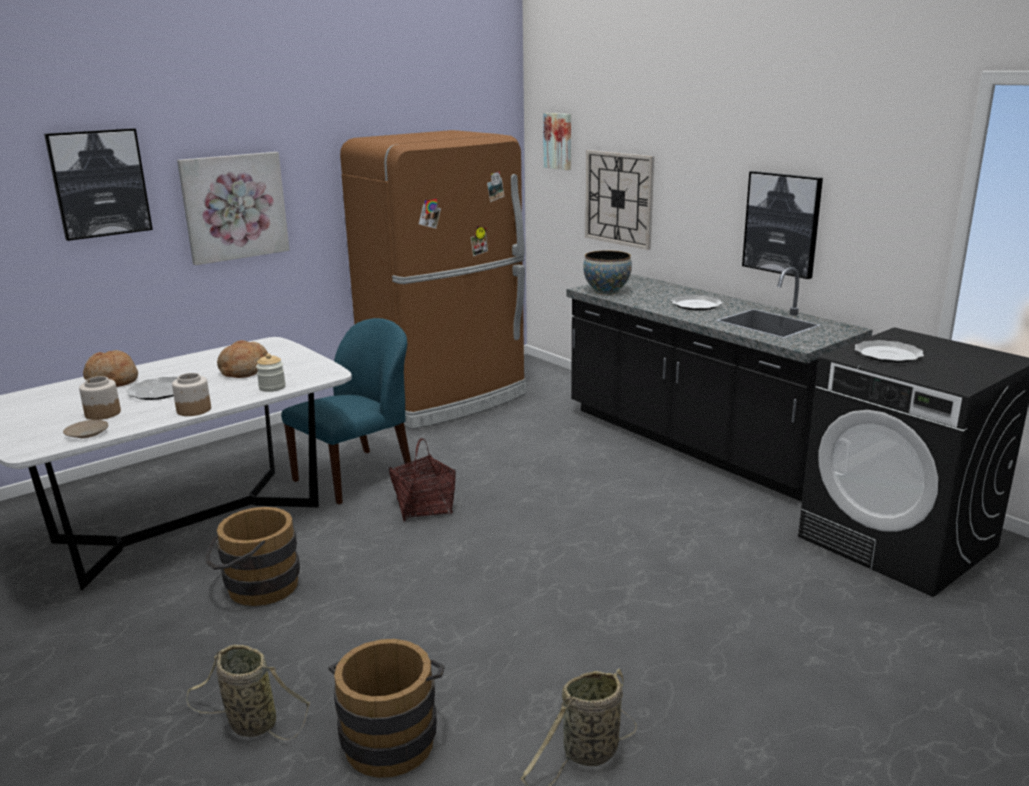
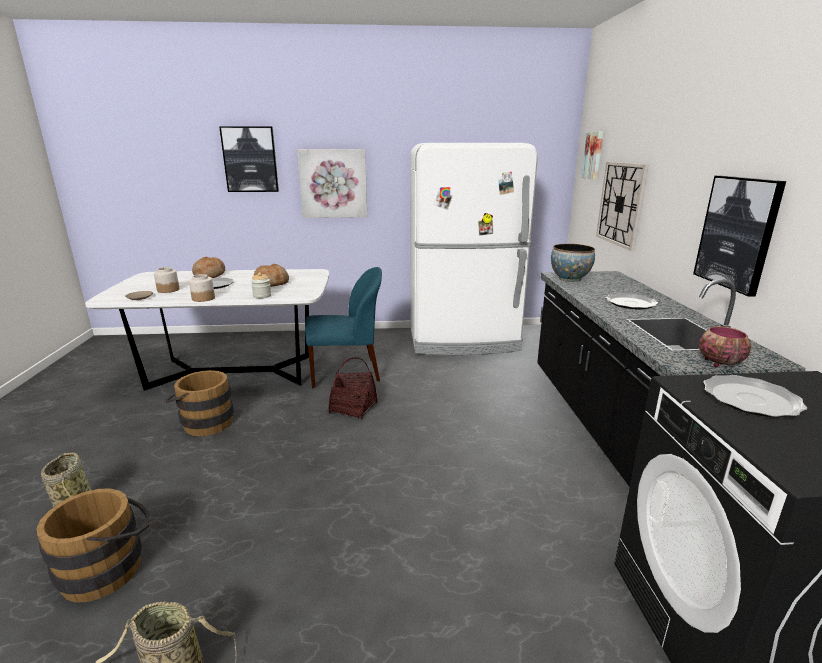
camera: 35 degrees right, 0 degrees up
brown fridge [340,130,527,429] -> white fridge [410,143,538,355]
none -> bowl [699,326,751,367]

